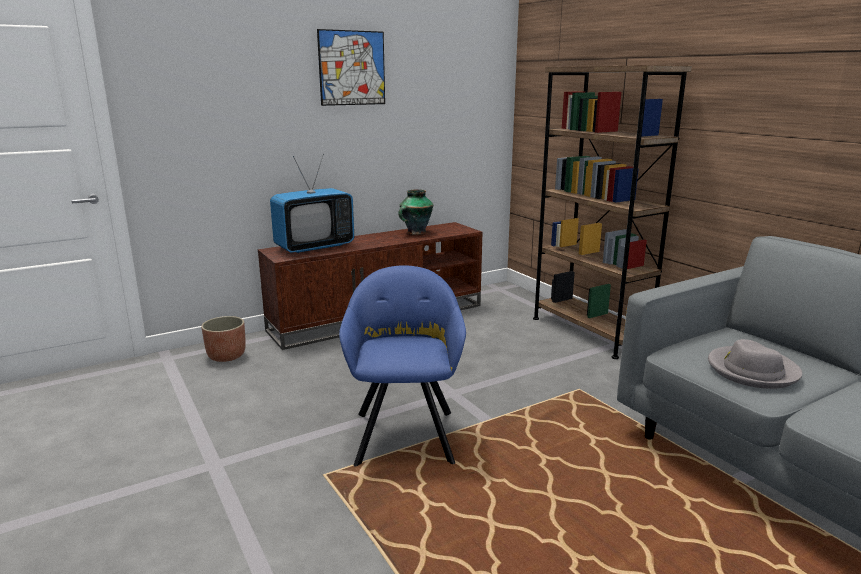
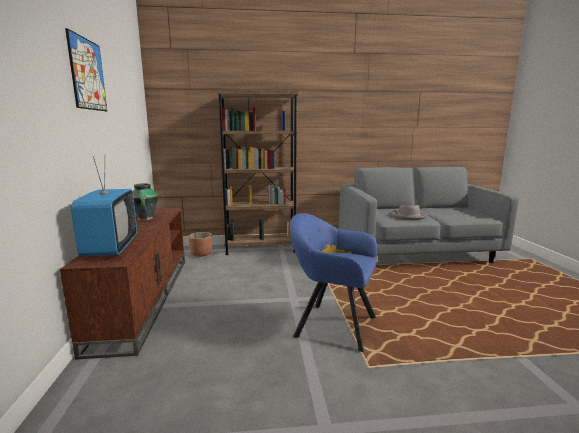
camera: 65 degrees left, 5 degrees down
planter [201,316,246,362] -> planter moved to [188,232,212,257]

